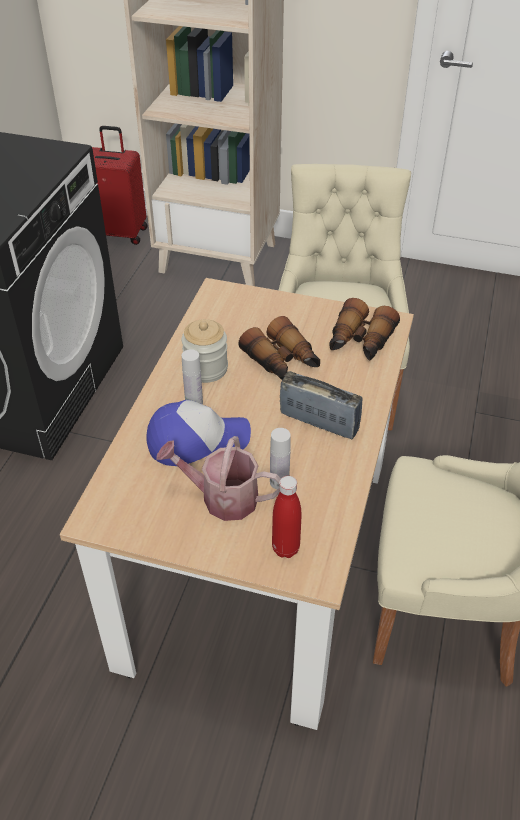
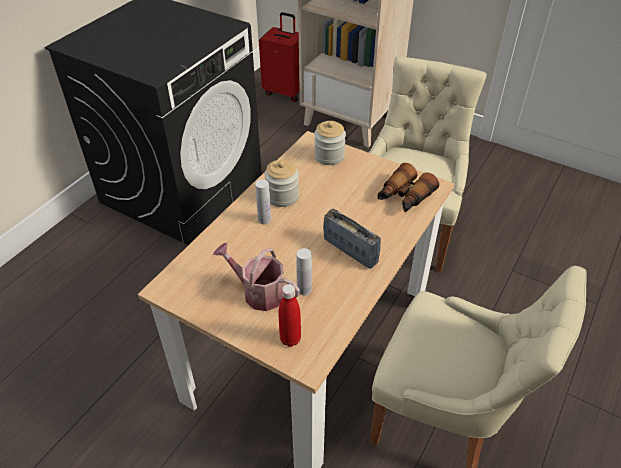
camera: 15 degrees right, 0 degrees up
cap [146,400,251,466] -> none
binoculars [238,316,320,380] -> none
none -> jar [314,121,346,165]

